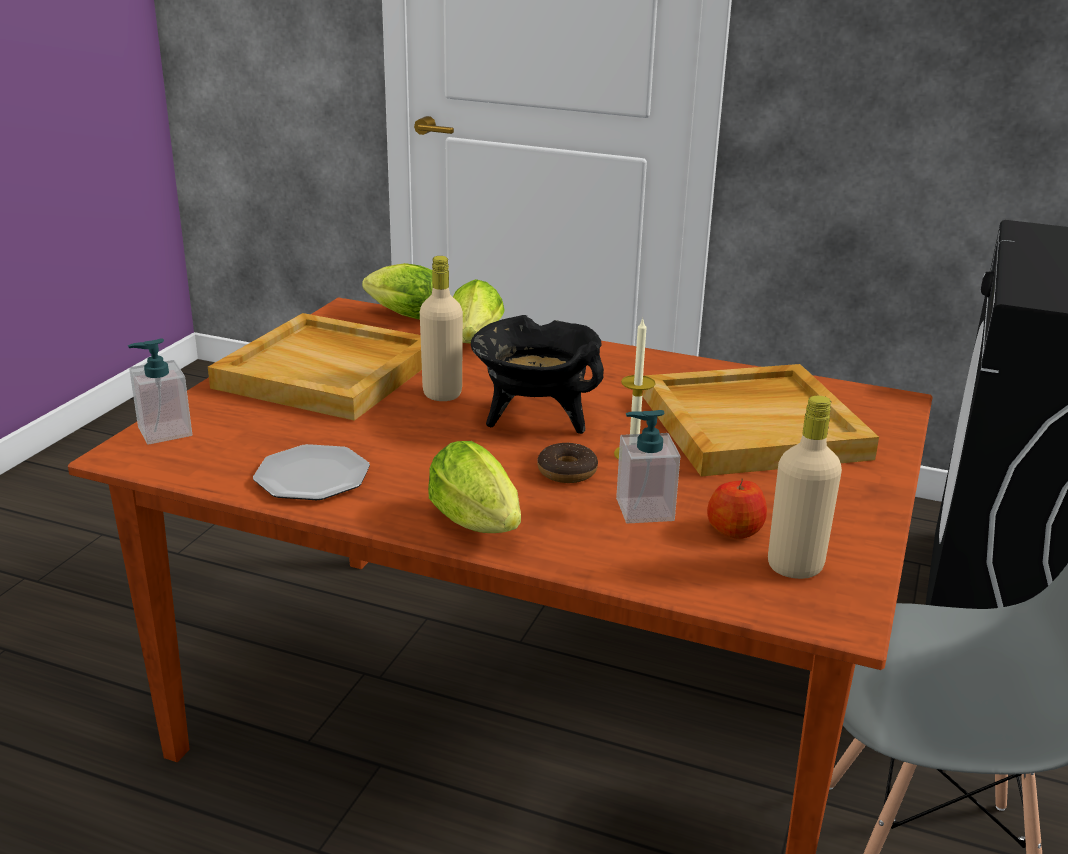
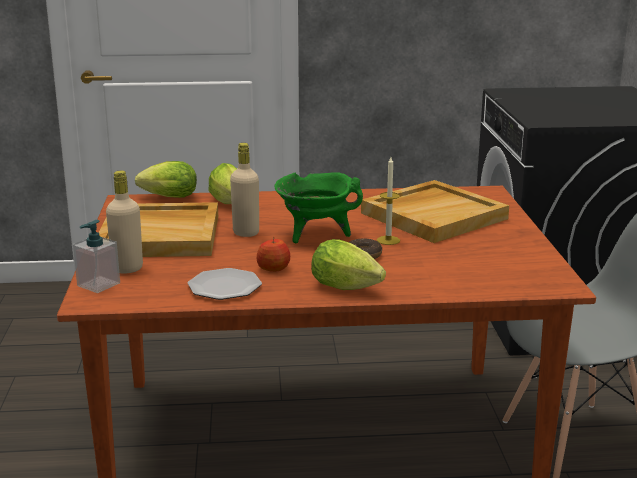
camera: 25 degrees left, 5 degrees down
black cooking pot [471,315,604,434] -> green cooking pot [274,172,363,243]
soap dispenser [616,410,680,523] -> none
apple [707,478,767,539] -> apple moved to [257,237,290,272]
beige bottle [768,396,842,579] -> beige bottle moved to [106,171,143,273]

